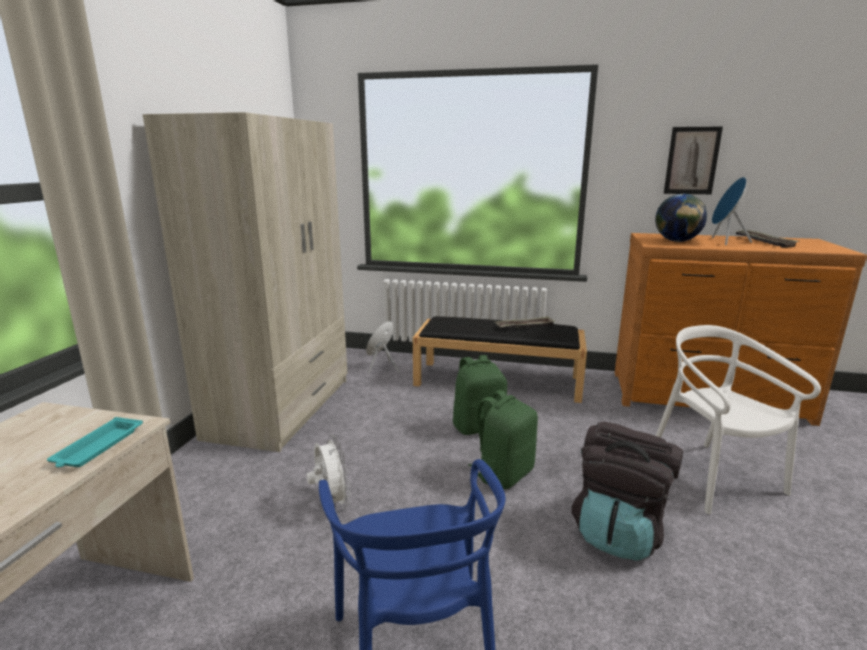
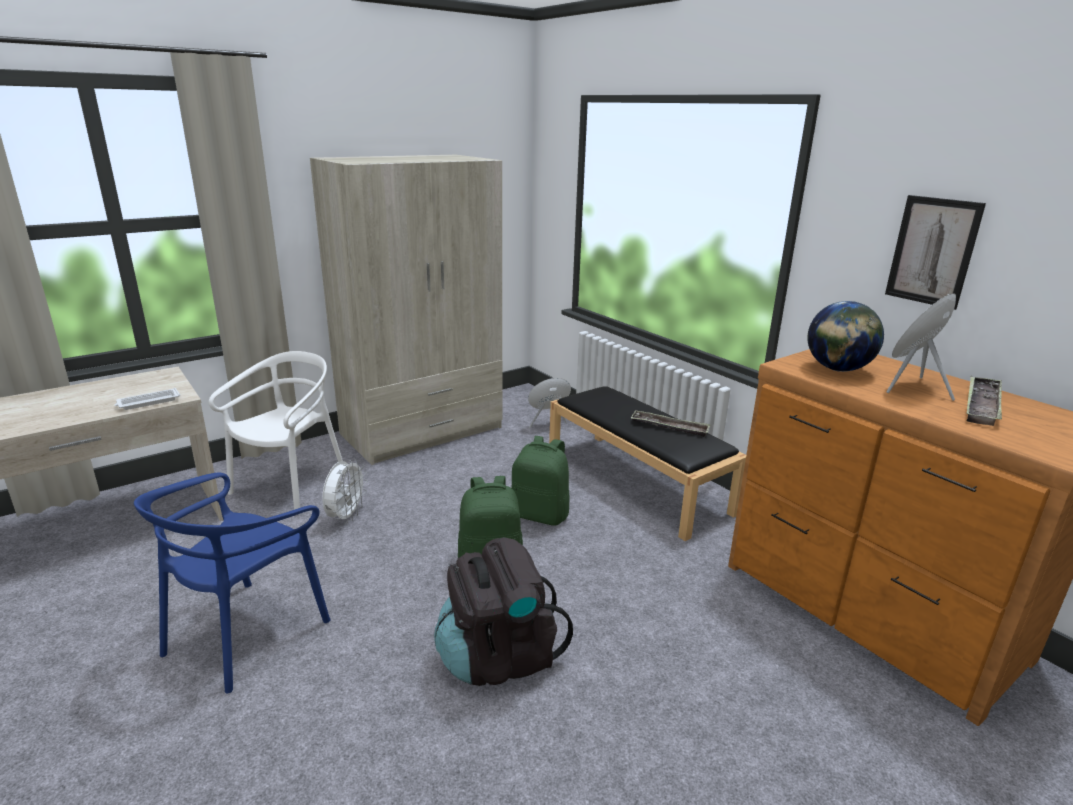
camera: 40 degrees right, 5 degrees up
turquoise tray [47,417,143,467] -> white tray [114,388,180,410]
white chair [656,325,821,514] -> white chair moved to [208,351,345,510]

